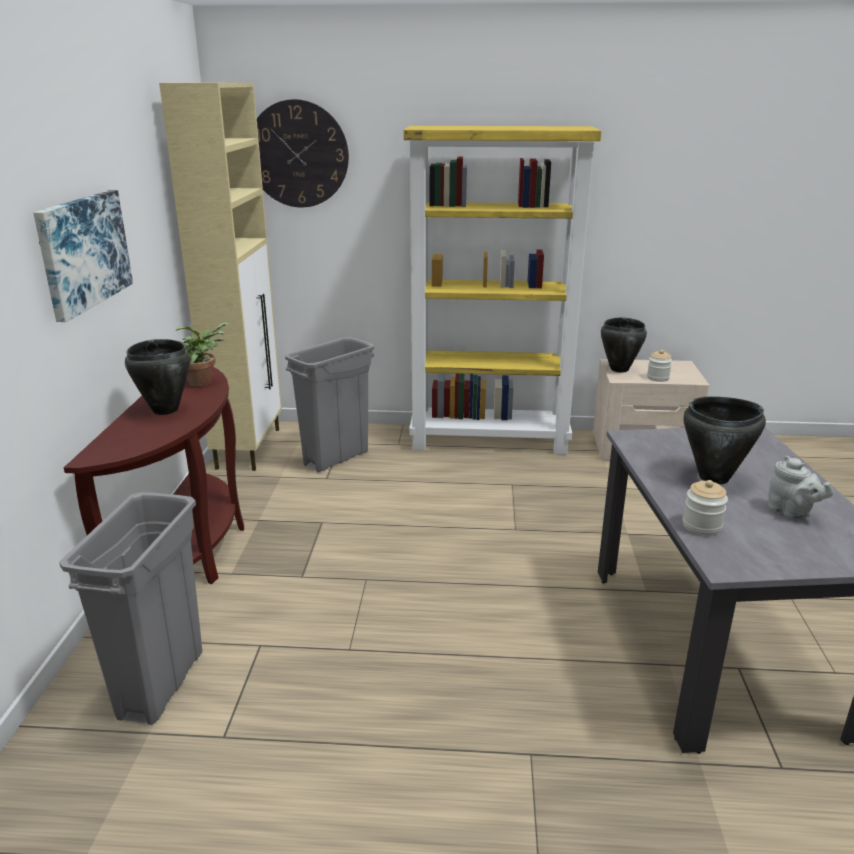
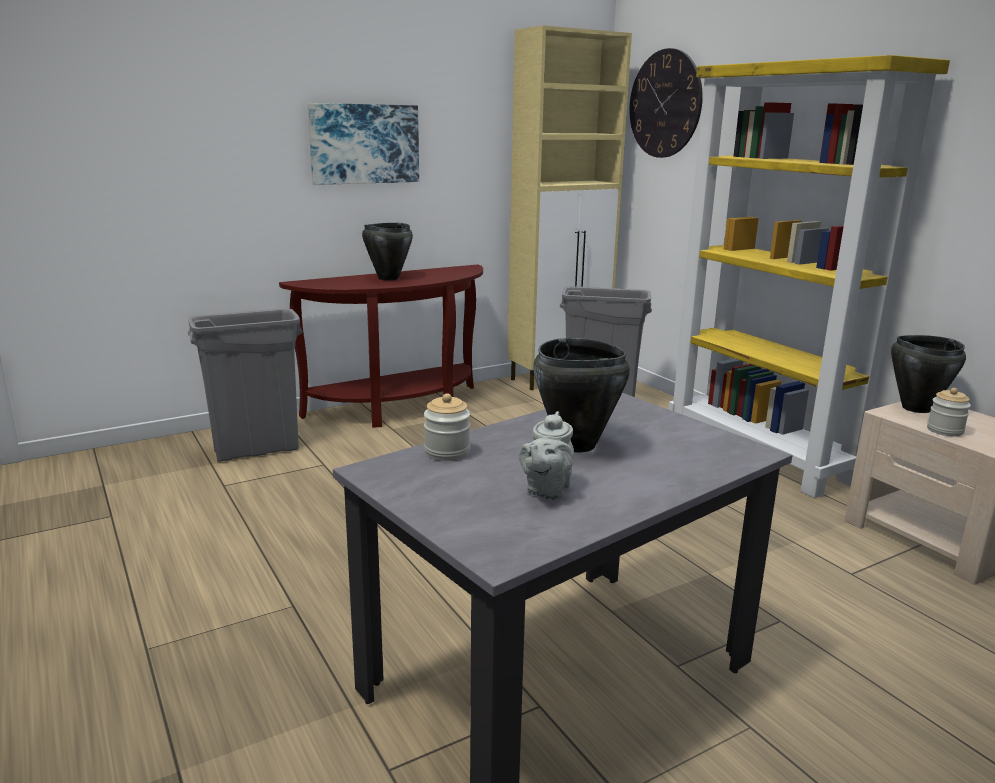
camera: 55 degrees right, 5 degrees down
potted plant [176,322,230,387] -> none

